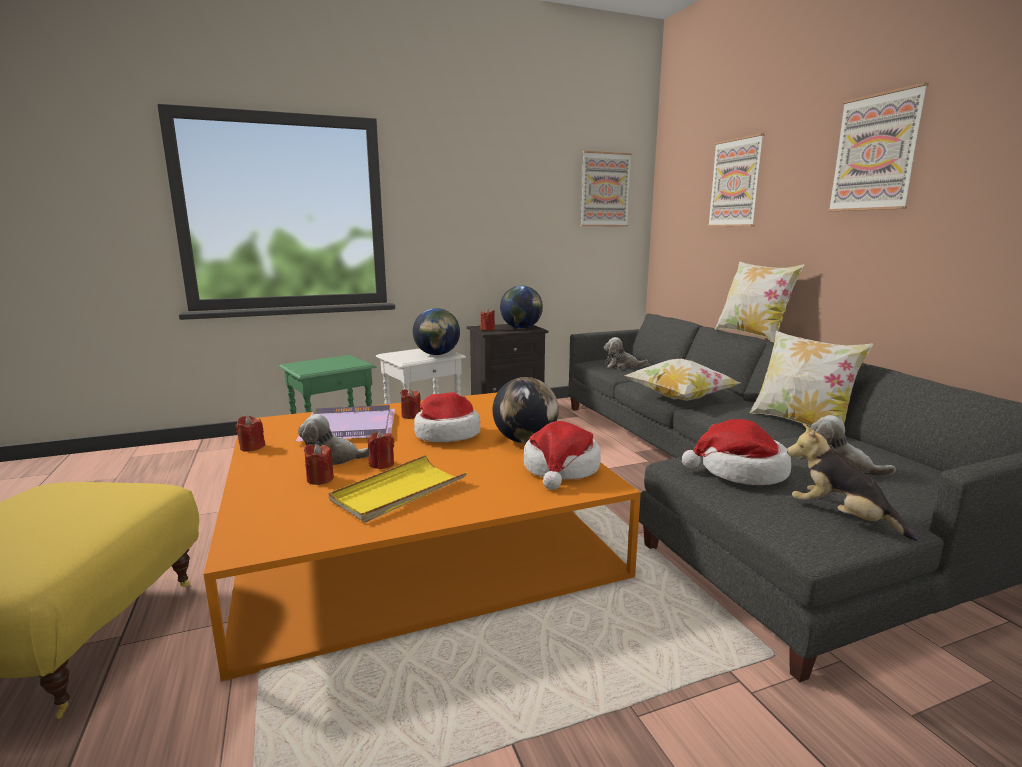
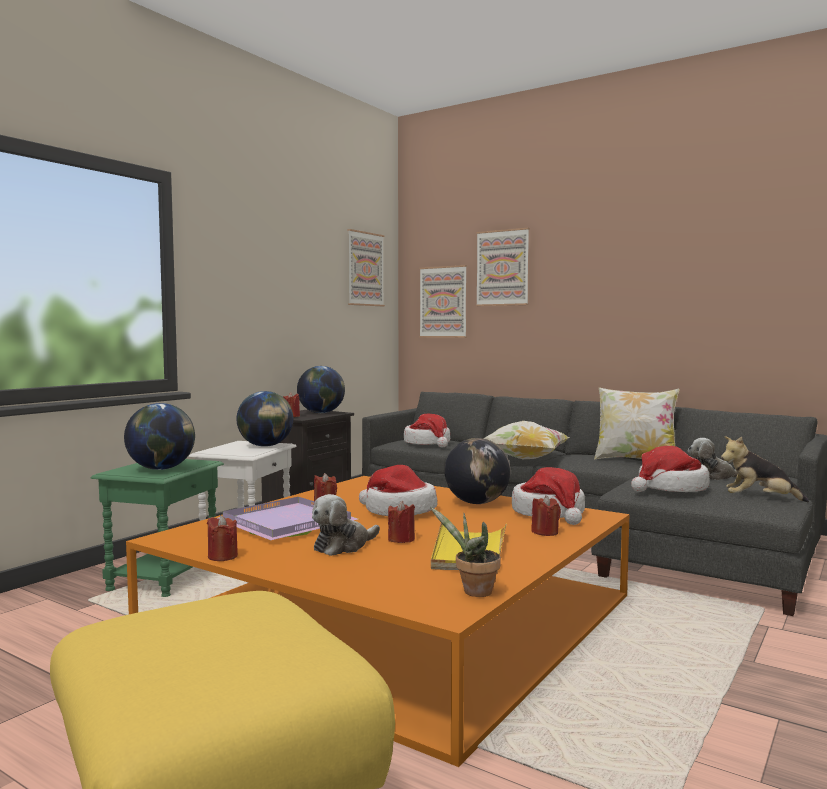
camera: 35 degrees left, 10 degrees down
red candle [304,444,334,485] -> red candle moved to [531,495,561,536]
plush toy [604,337,648,369] -> hat [404,414,450,448]
pillow [714,262,804,342] -> none
picture [828,82,929,211] -> picture moved to [419,265,467,338]
none -> globe [124,403,195,470]
none -> potted plant [430,507,501,597]

